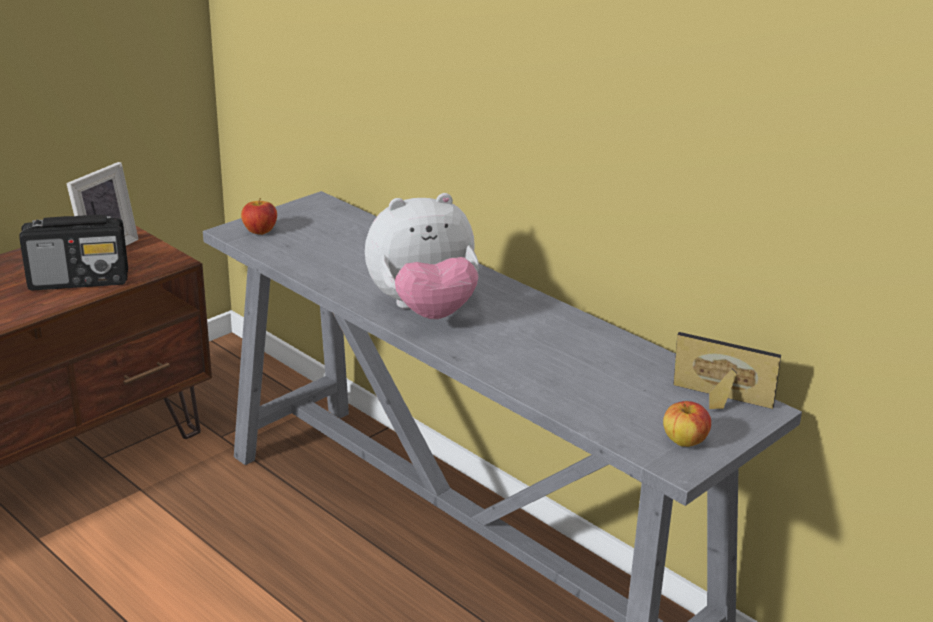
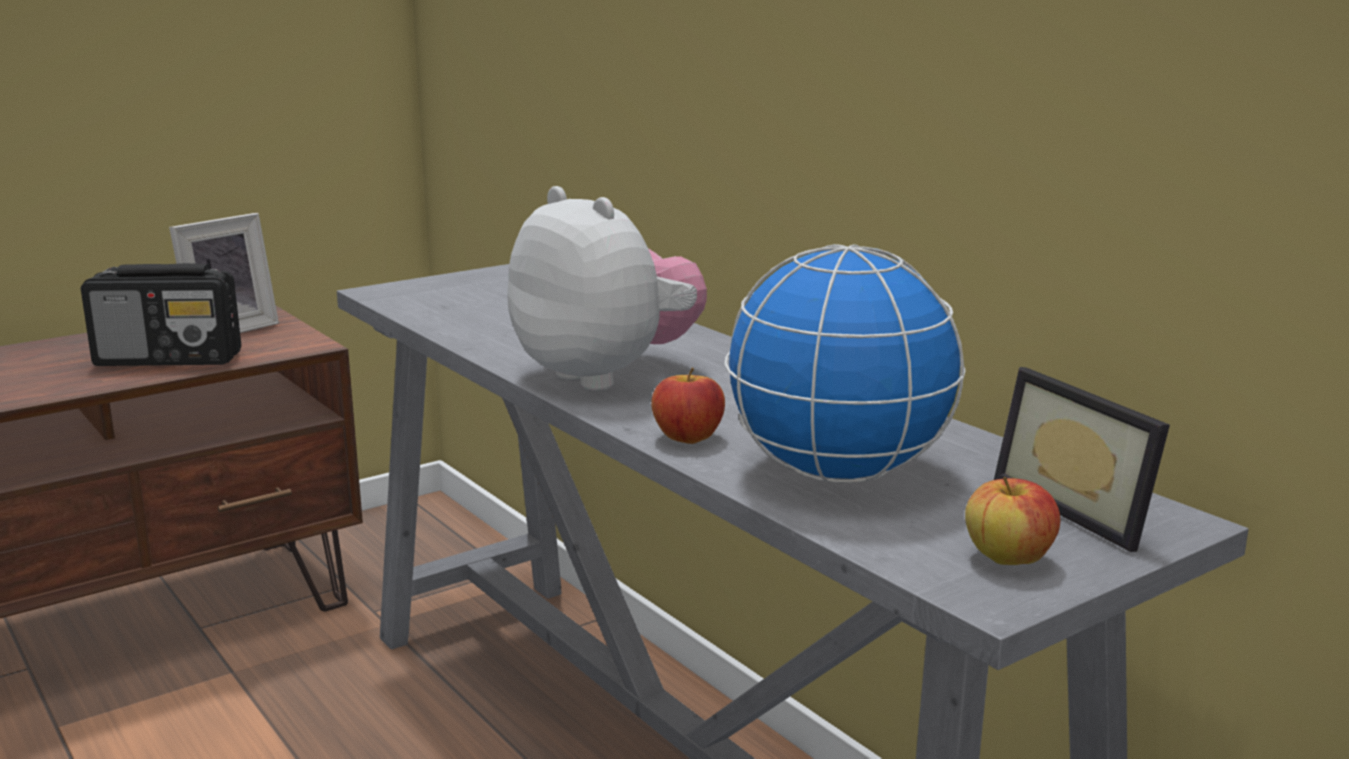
camera: 10 degrees right, 10 degrees down
apple [241,198,277,235] -> apple moved to [651,368,725,444]
plush toy [365,193,479,319] -> plush toy turned 120 degrees counterclockwise [507,186,707,391]
picture frame [673,332,781,409] -> picture frame turned 150 degrees counterclockwise [994,367,1170,552]
none -> globe [724,244,966,483]

